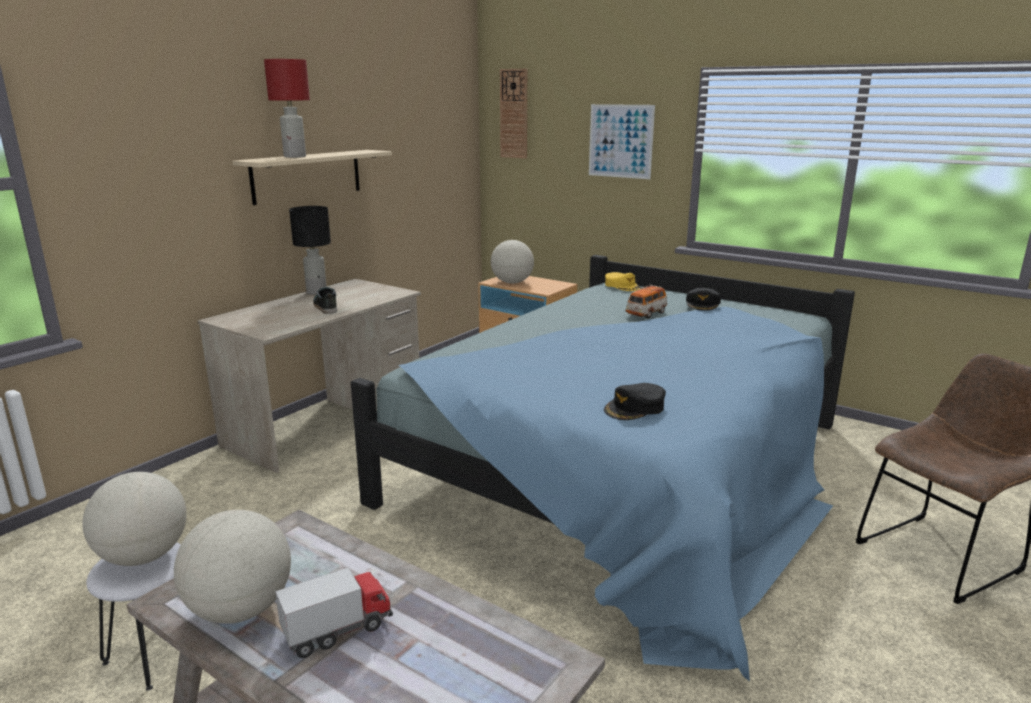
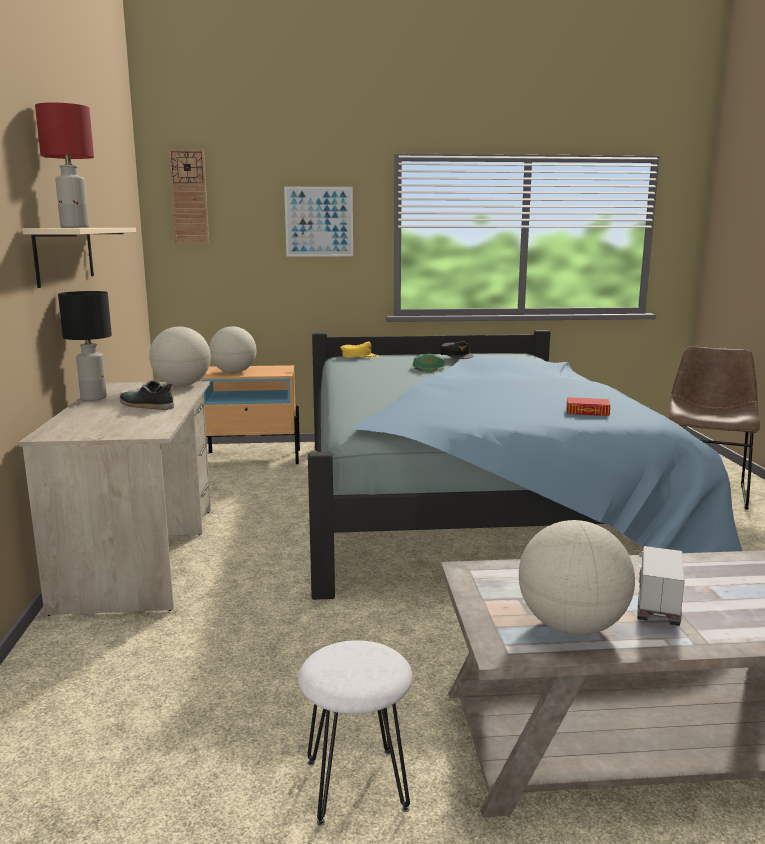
camera: 40 degrees left, 5 degrees down
globe [82,472,186,566] -> globe moved to [149,327,211,386]
black cap [604,383,666,420] -> book [566,397,610,416]
toy car [625,284,667,318] -> green cap [413,354,445,372]

